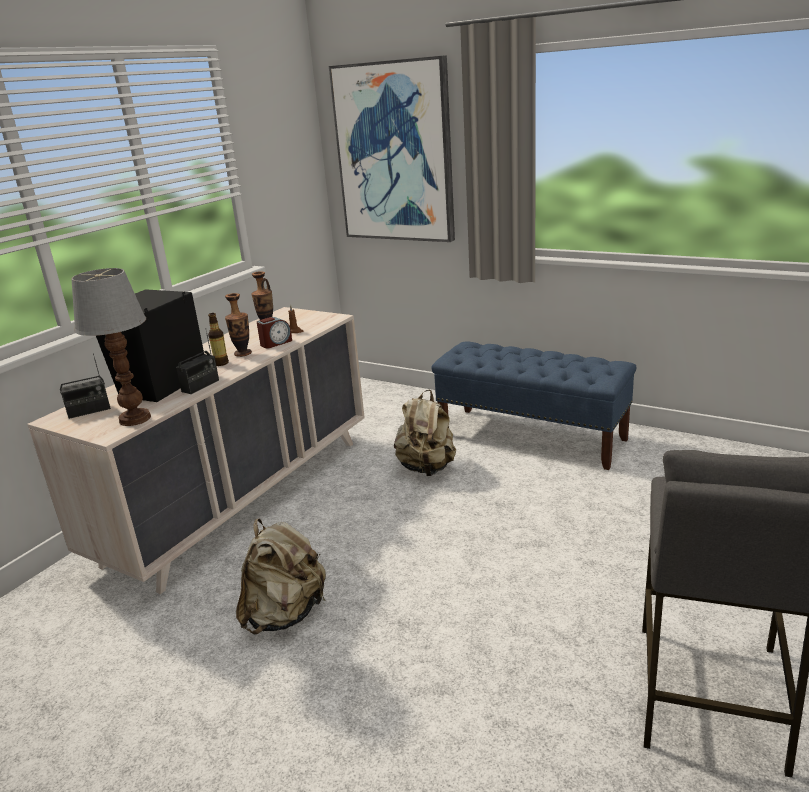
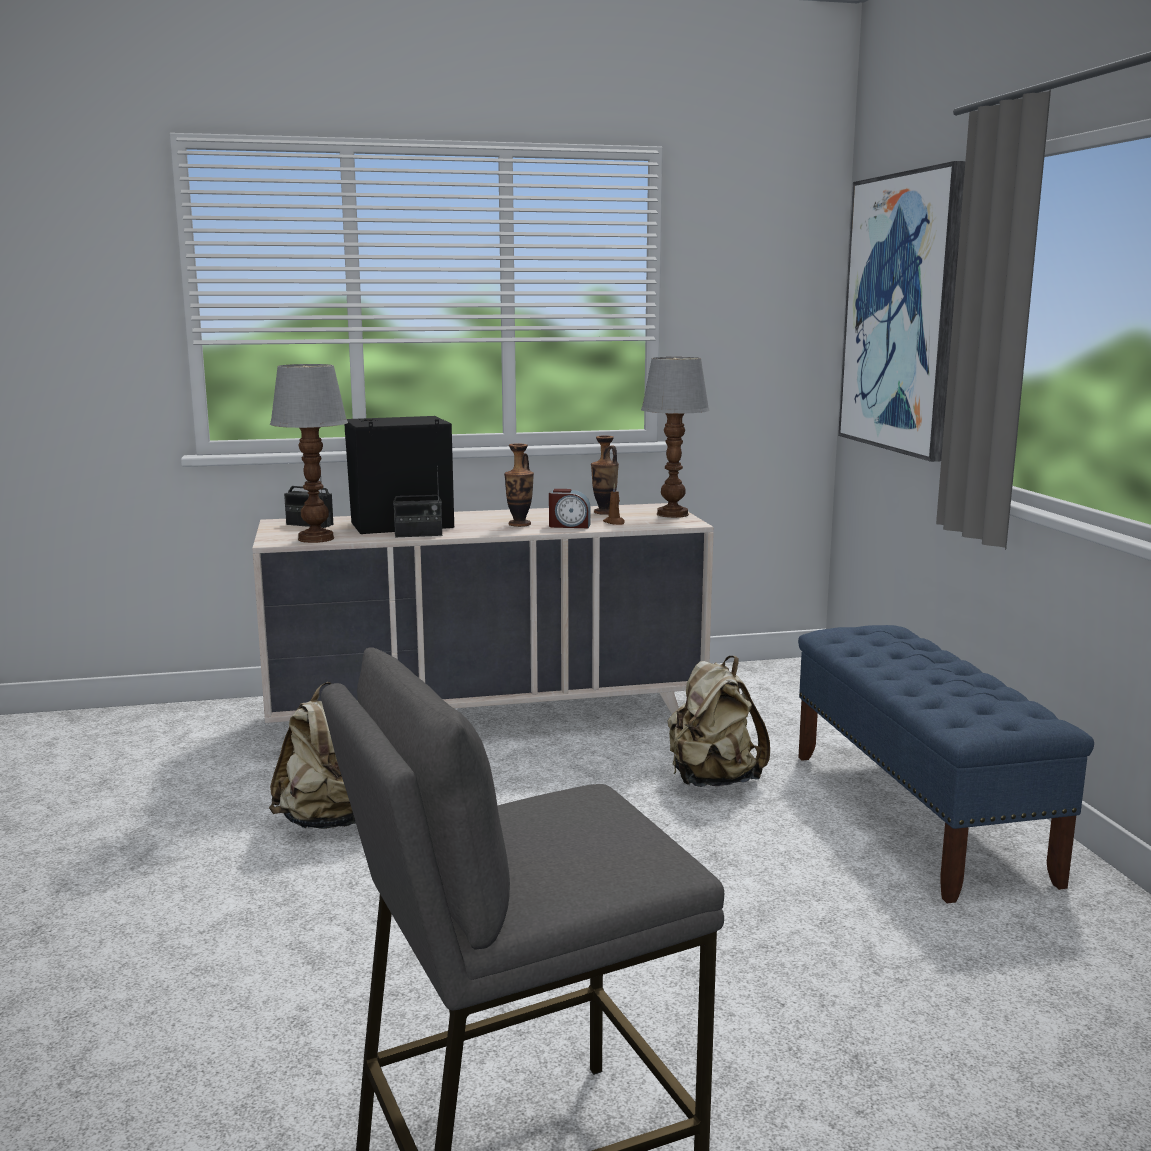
camera: 45 degrees right, 10 degrees down
bottle [208,313,229,366] -> none
none -> table lamp [641,357,710,518]

